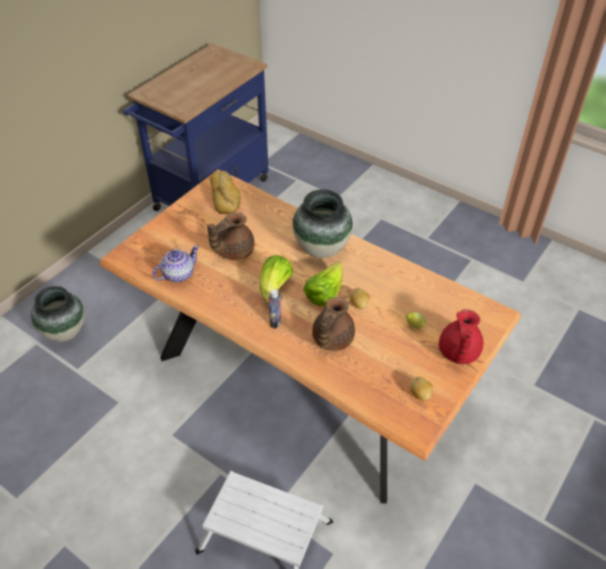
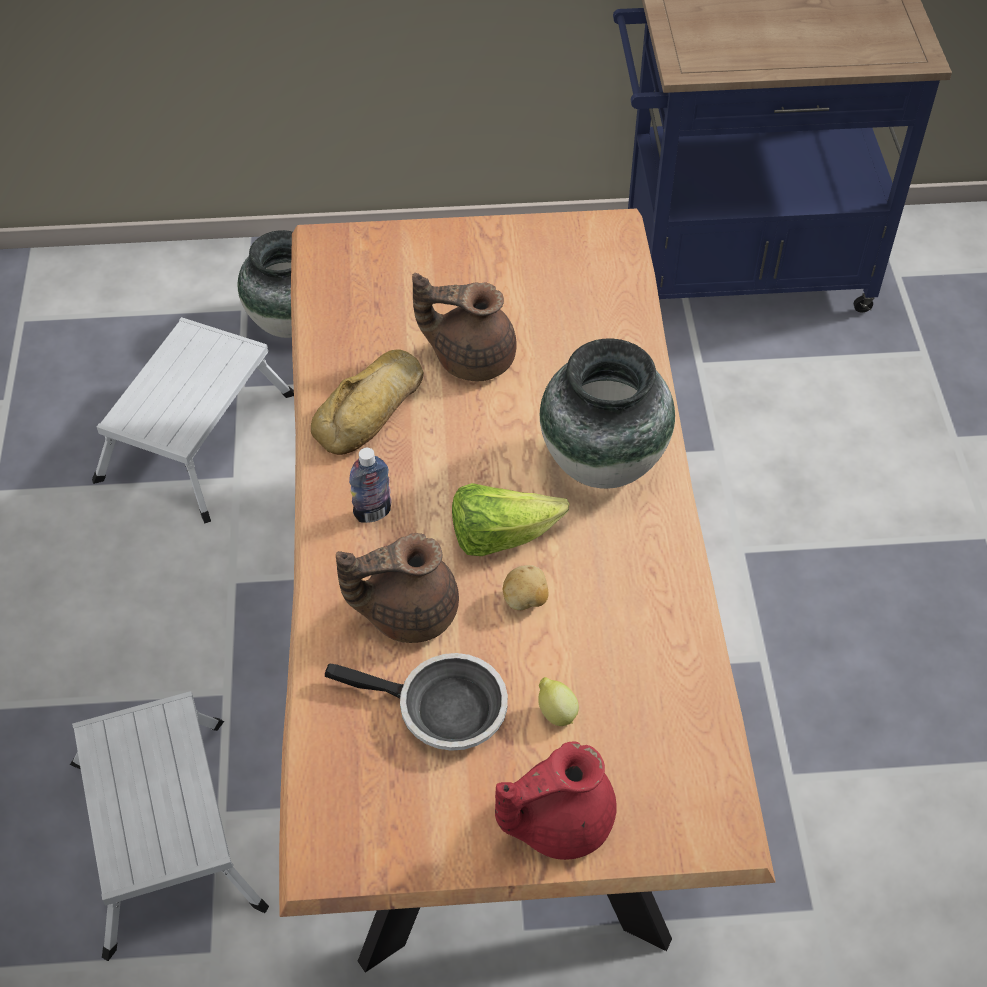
camera: 50 degrees right, 5 degrees up
teapot [152,245,199,282] -> none
bread [210,171,241,214] -> bread moved to [311,349,424,455]
lettuce [260,255,293,303] -> none
potato [411,377,433,401] -> none
none -> white step ladder [92,317,294,523]
none -> frying pan [325,653,508,751]

